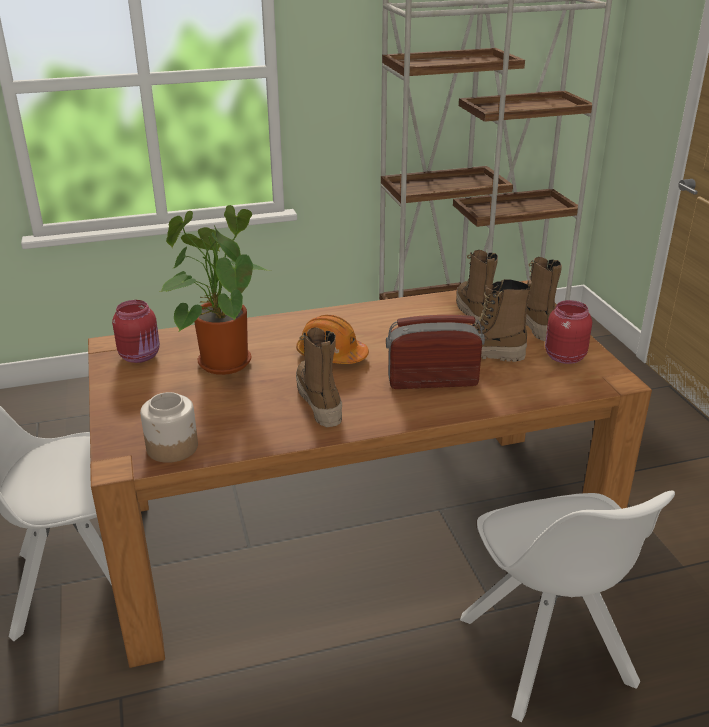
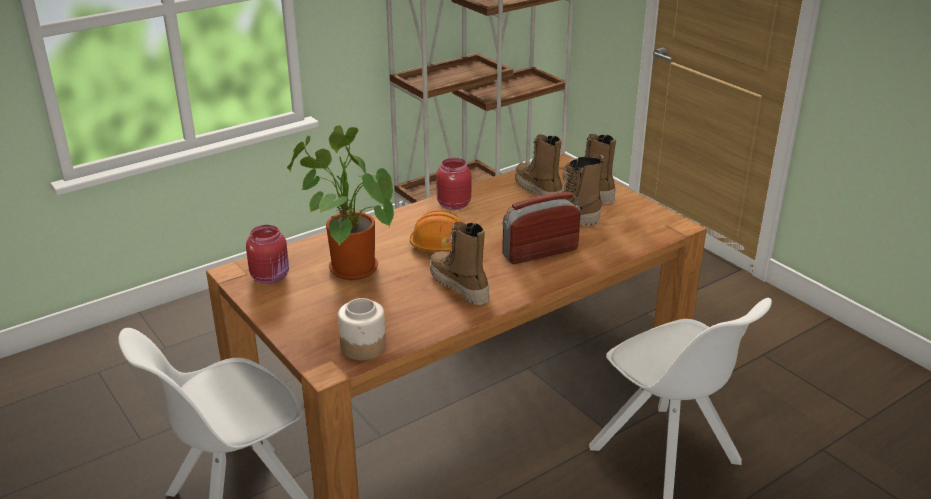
camera: 20 degrees left, 0 degrees up
red jar [545,300,592,364] -> red jar moved to [436,158,471,210]

